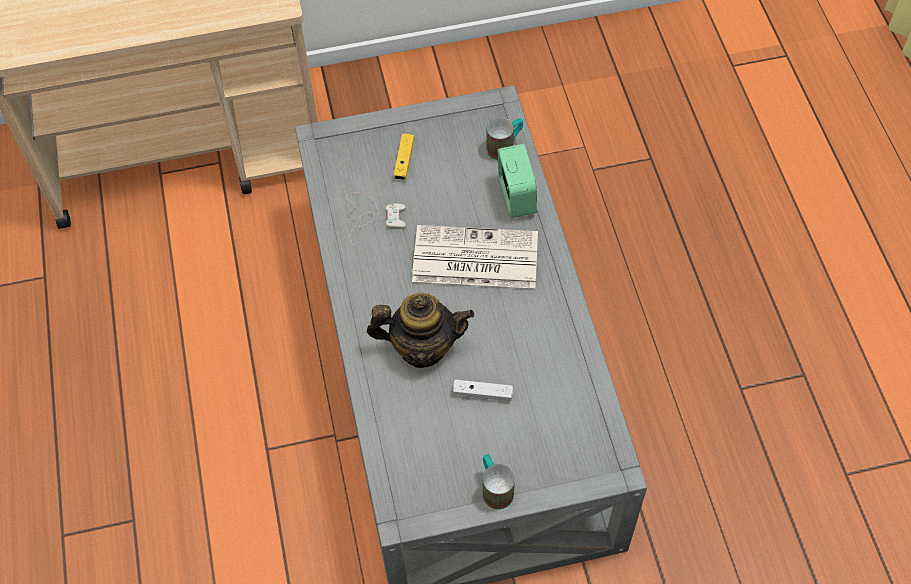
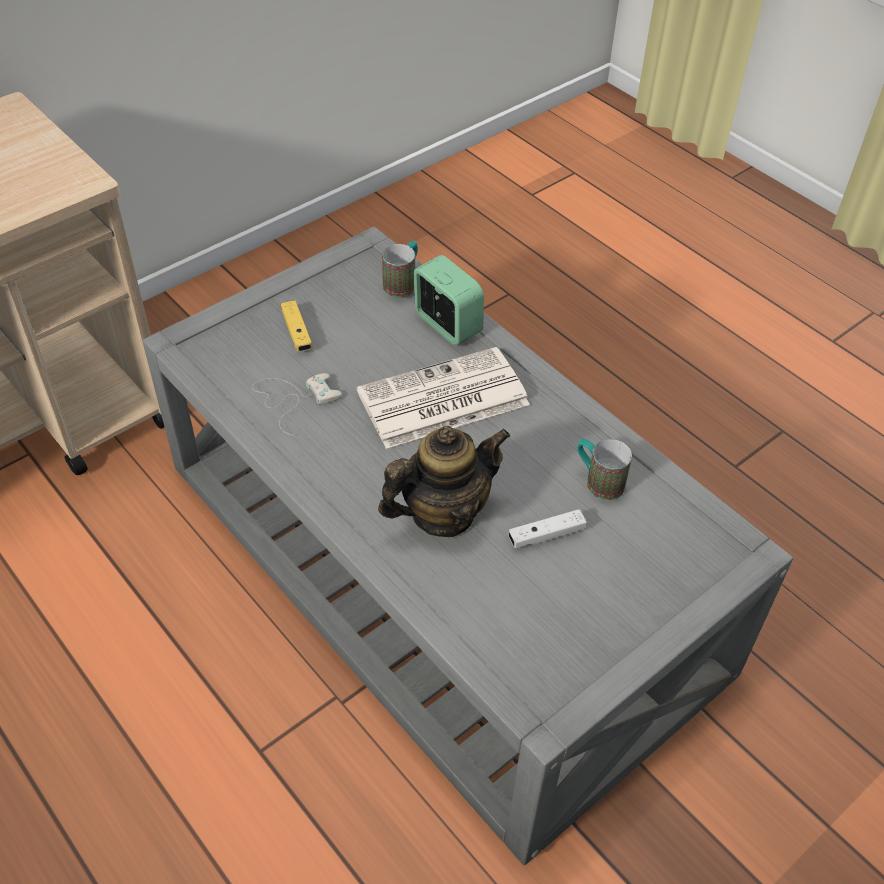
camera: 30 degrees left, 10 degrees down
mug [482,454,515,510] -> mug moved to [577,438,632,500]

